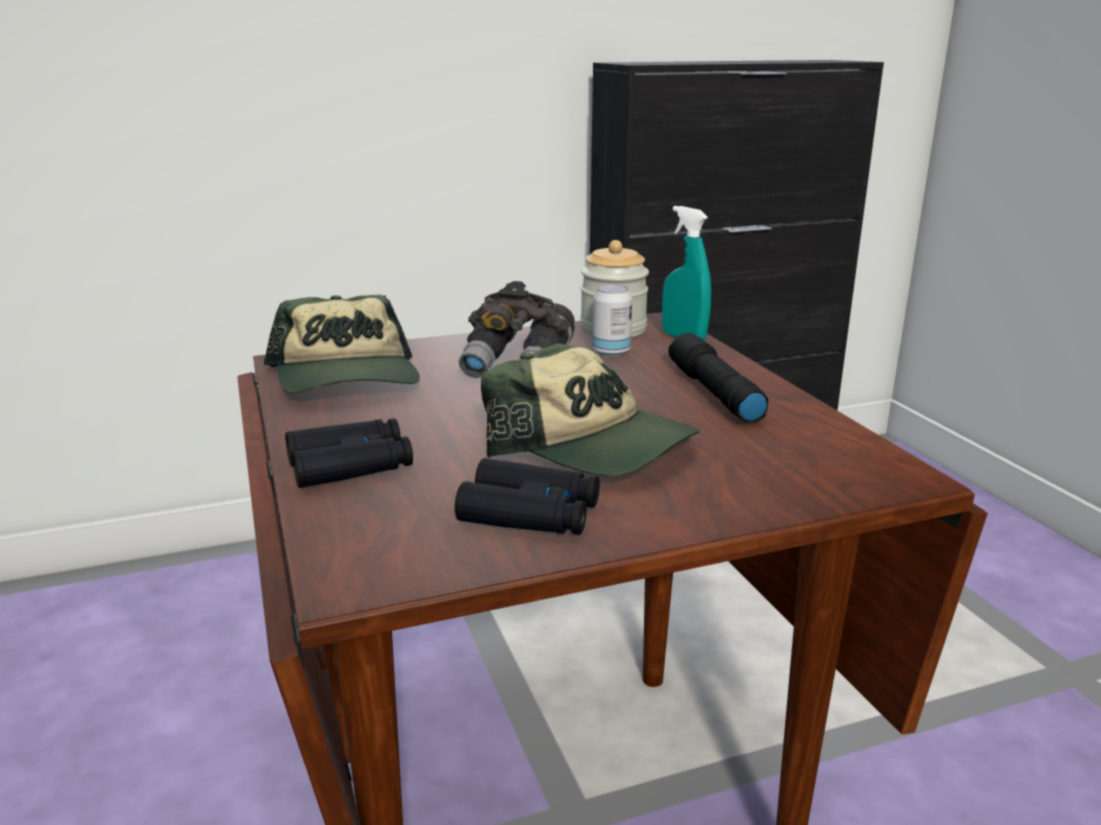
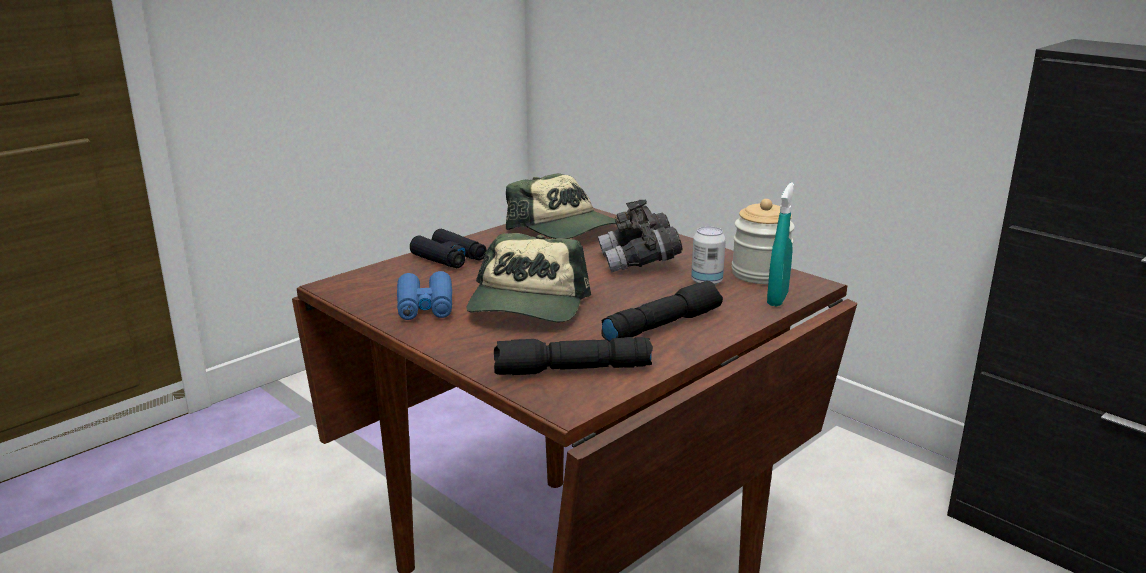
camera: 65 degrees right, 0 degrees up
cap [264,295,420,393] -> cap turned 90 degrees counterclockwise [506,173,616,239]
black binoculars [455,458,600,535] -> blue binoculars [397,271,452,320]
none -> black flashlight [494,337,653,375]

